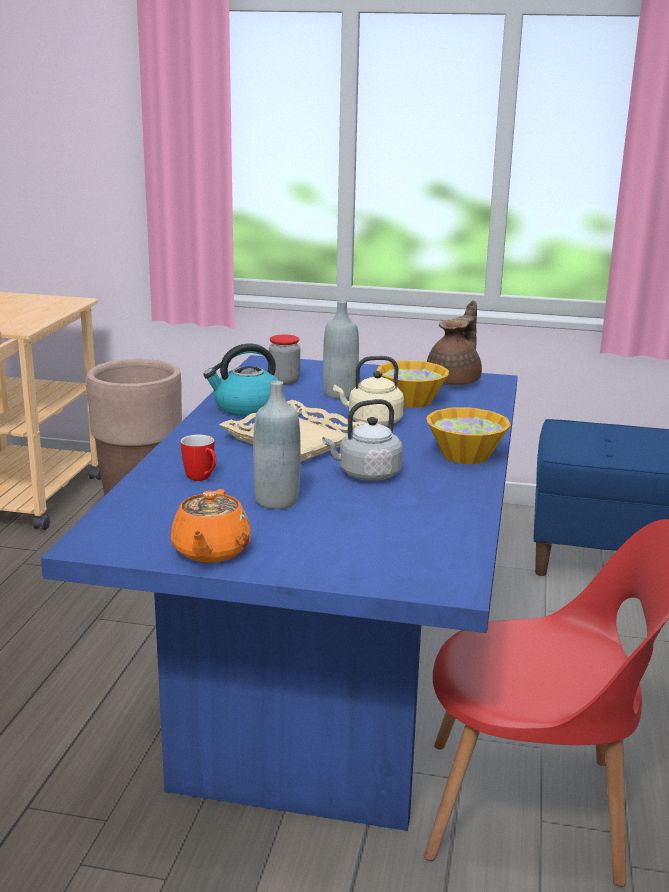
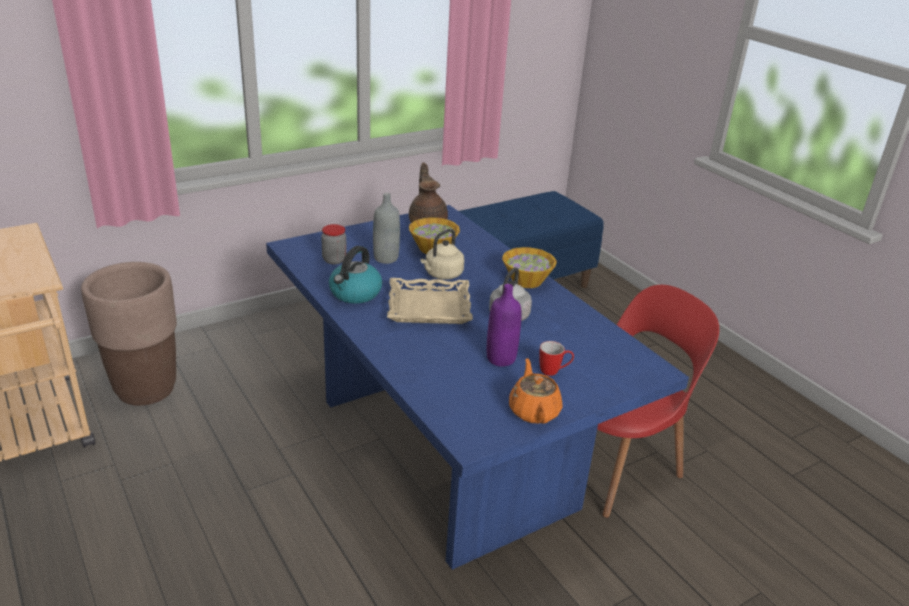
camera: 45 degrees left, 10 degrees up
orange teapot [171,489,251,563] -> orange teapot turned 150 degrees counterclockwise [509,358,562,424]
mug [180,434,216,481] -> mug moved to [539,341,574,376]
grey bottle [253,381,301,509] -> purple bottle [487,284,522,367]

